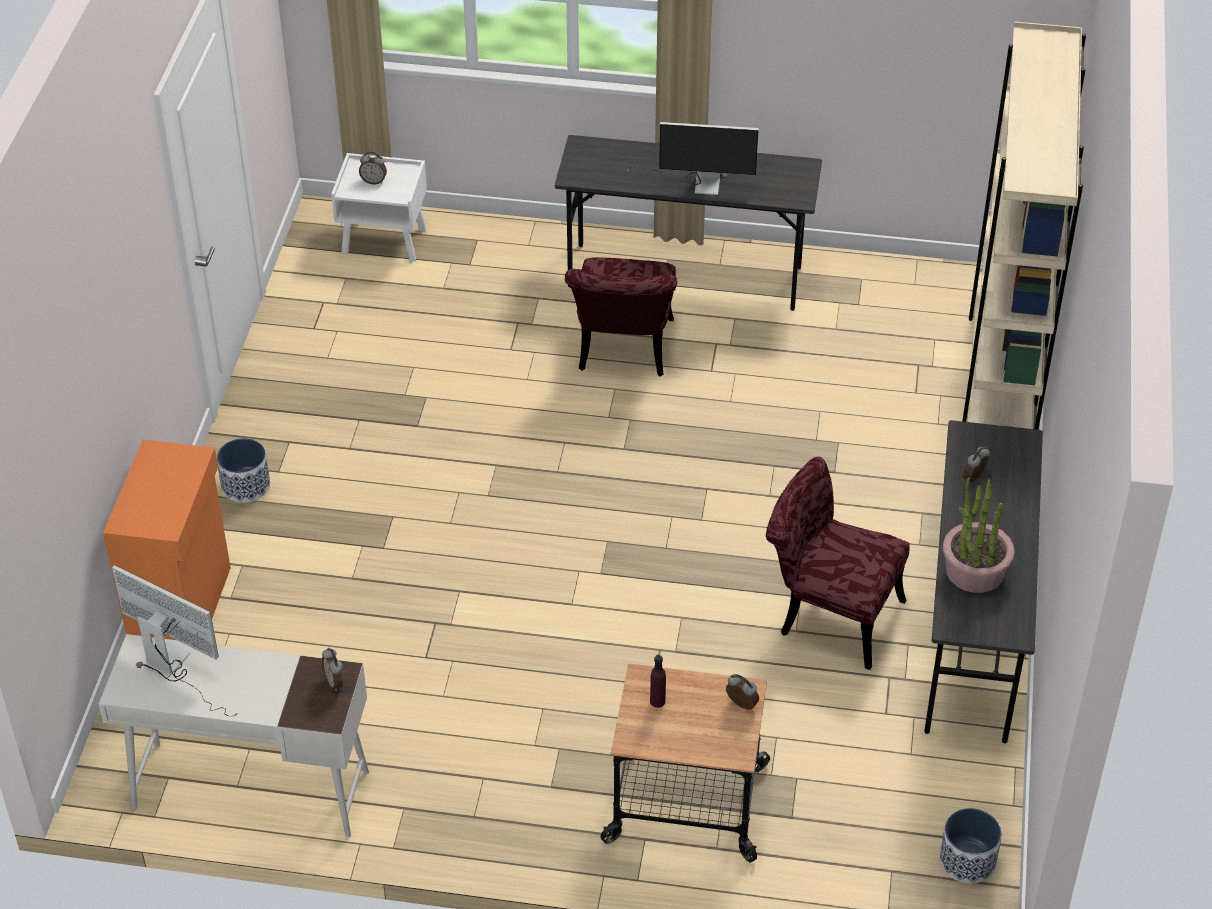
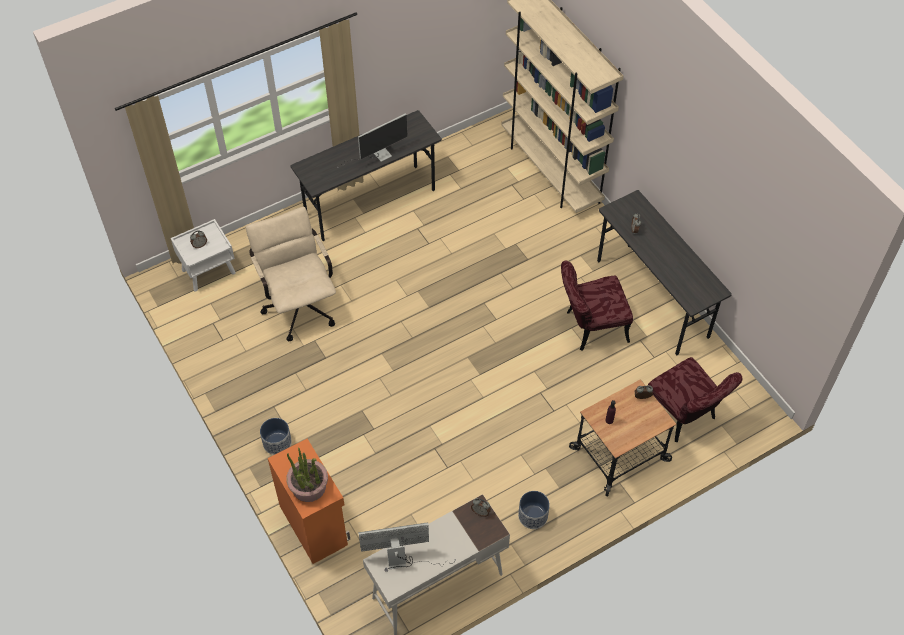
camera: 40 degrees left, 10 degrees up
red chair [565,257,677,377] -> red chair moved to [648,357,743,442]
planter [940,808,1002,884] -> planter moved to [518,491,550,529]
potted plant [943,477,1015,593] -> potted plant moved to [286,447,328,502]
none -> beige office chair [246,207,336,341]

